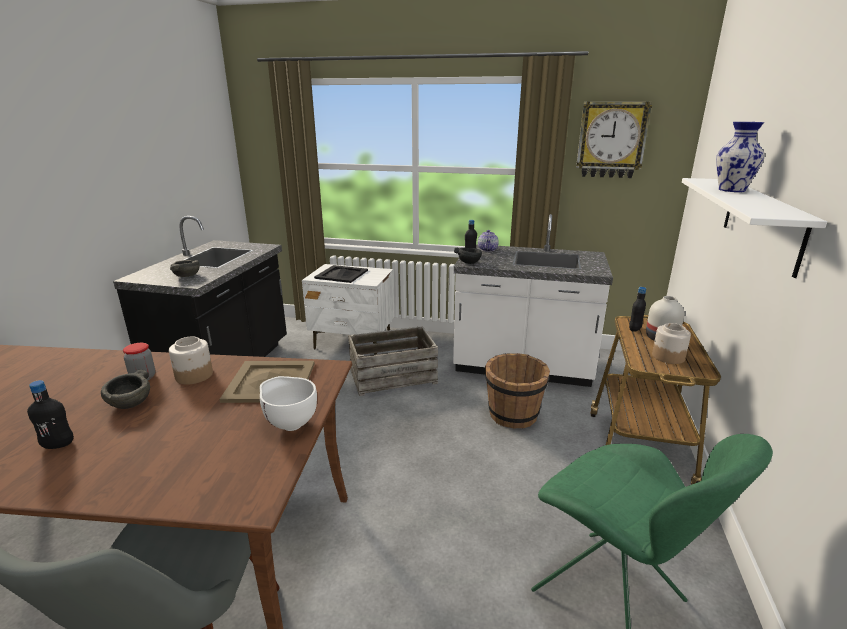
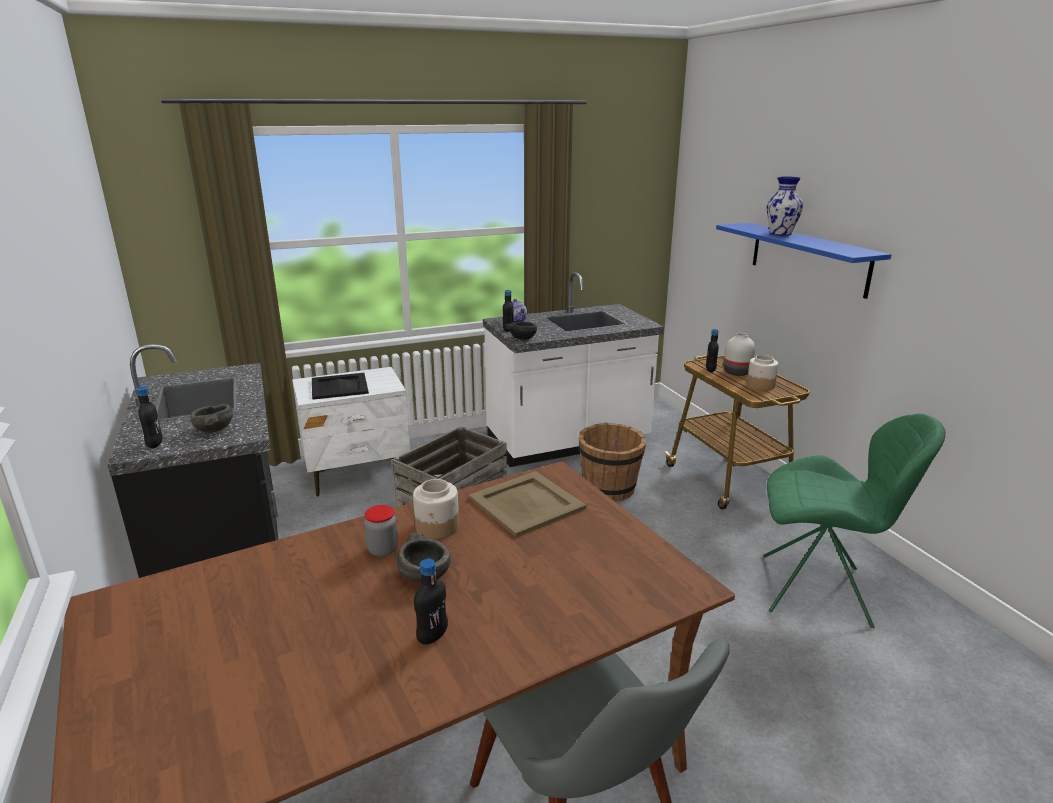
camera: 35 degrees left, 0 degrees up
white bowl [260,376,317,431] -> none
wall clock [576,102,652,178] -> none
white shelf [682,178,827,278] -> blue shelf [716,223,892,299]
none -> black bottle [136,386,162,448]

